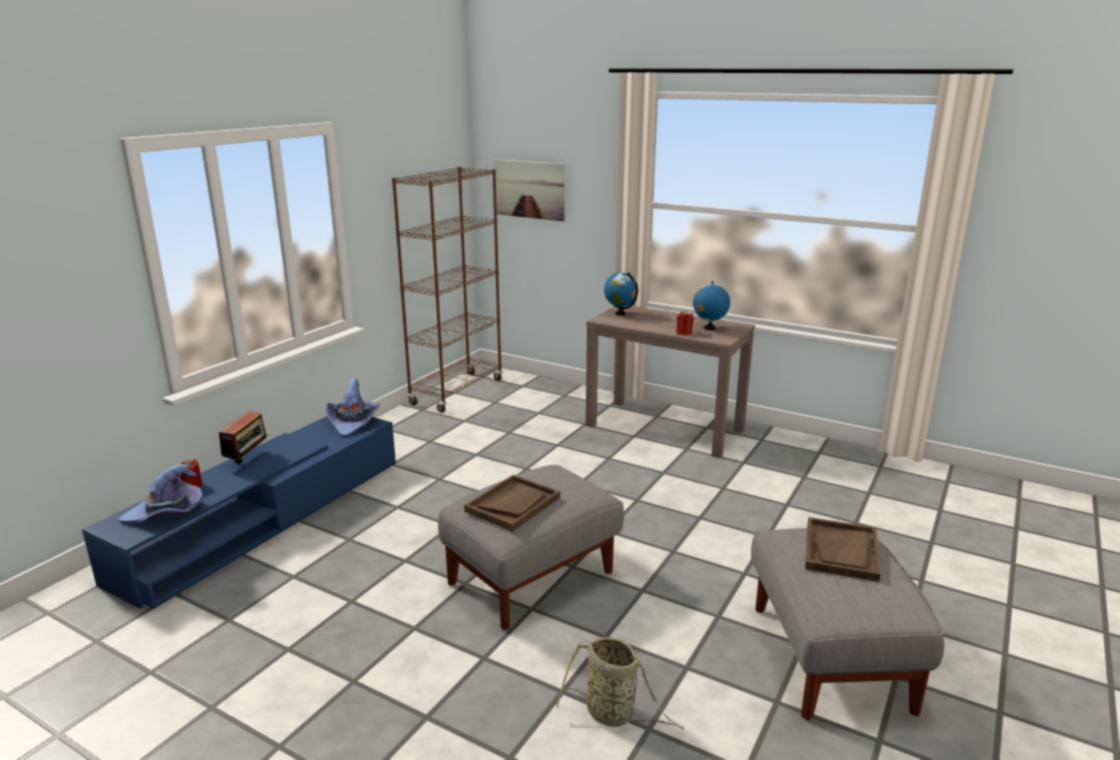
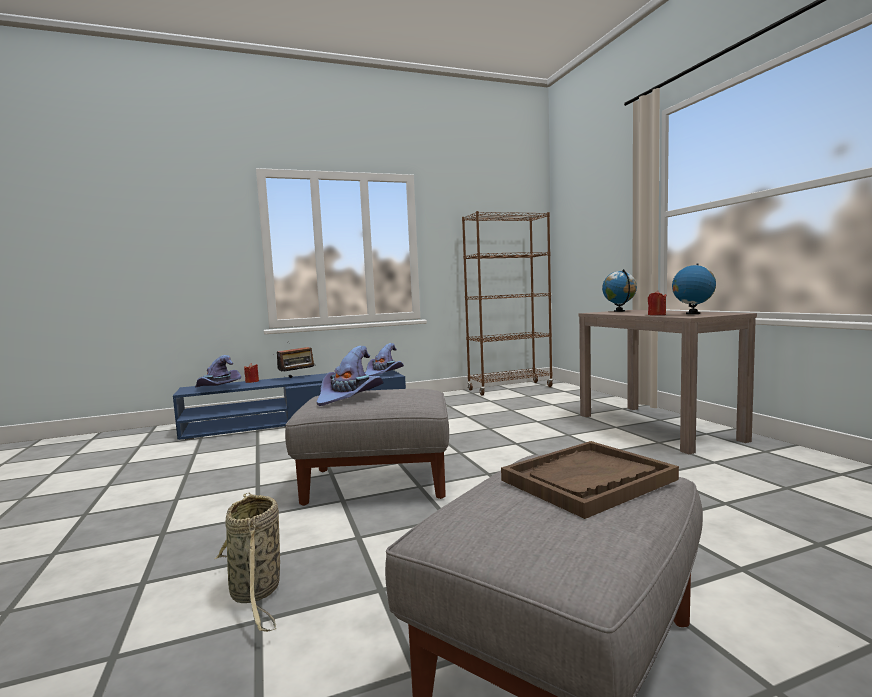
camera: 40 degrees right, 15 degrees down
brown tray [464,475,560,531] -> purple hat [317,346,383,406]
picture [493,159,565,221] -> none

